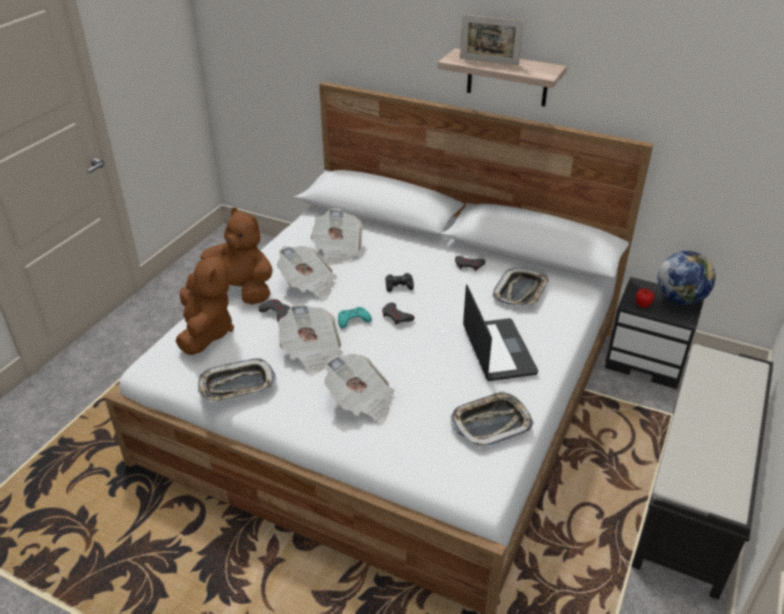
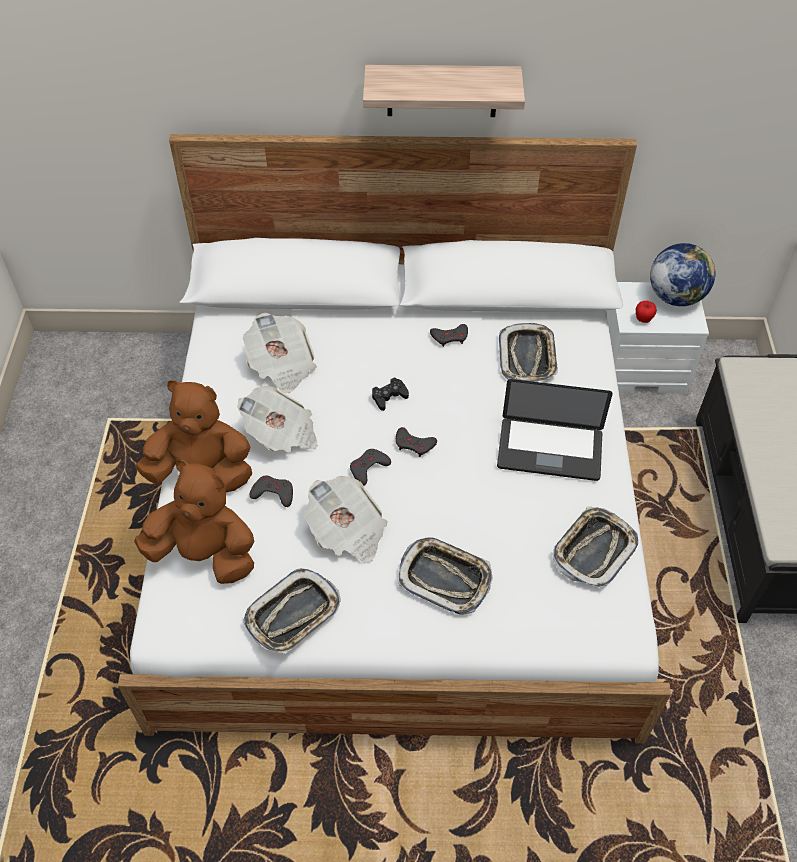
camera: 25 degrees left, 15 degrees up
brown plush toy [176,251,234,355] -> brown plush toy turned 45 degrees counterclockwise [134,460,254,584]
newspaper [324,354,394,422] -> tray [398,537,493,615]
turquoise game controller [338,307,372,328] -> grey game controller [350,449,391,486]
picture frame [460,15,523,65] -> none
laptop [463,284,538,381] -> laptop turned 135 degrees clockwise [497,379,613,481]
black nightstand [605,277,704,389] -> white nightstand [606,282,709,393]

